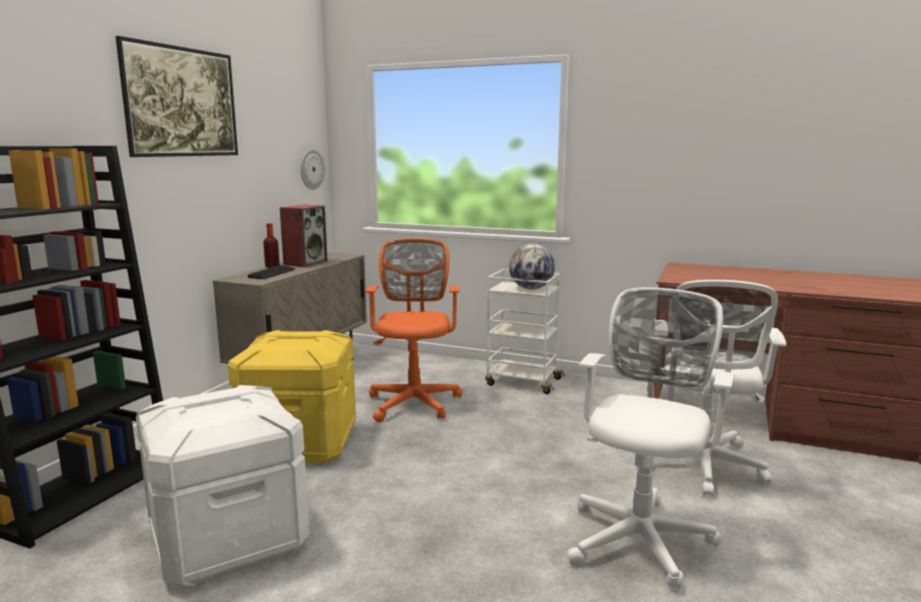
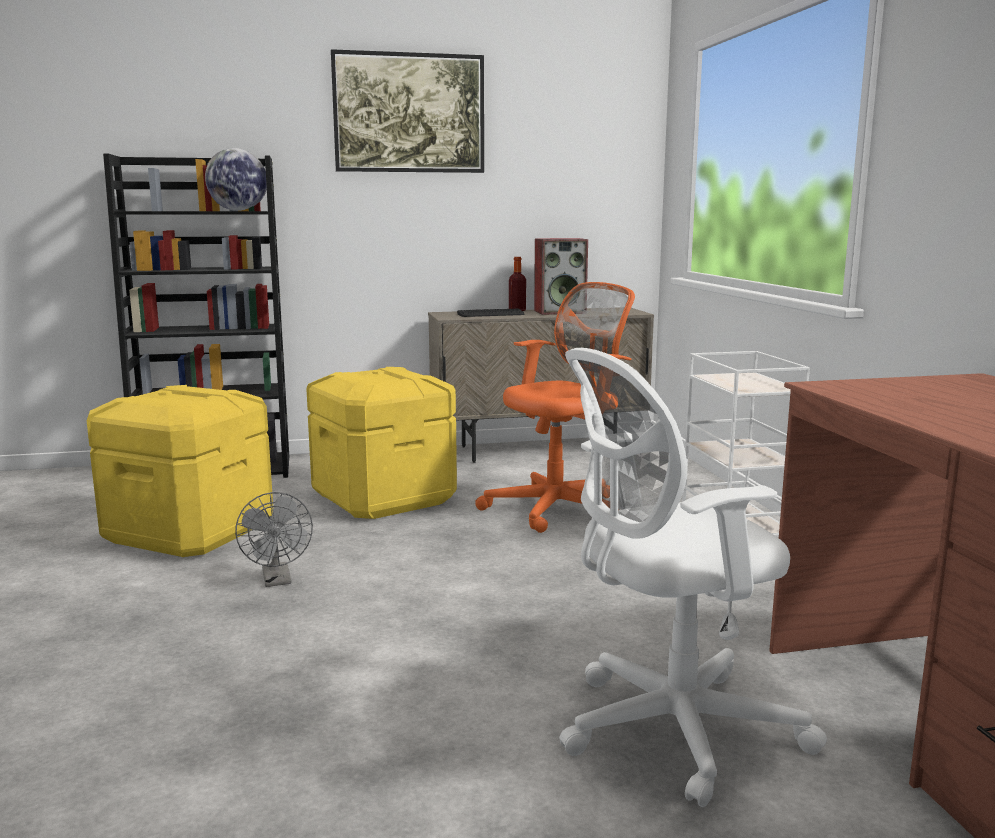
camera: 55 degrees right, 0 degrees up
white storage box [136,385,310,586] -> yellow storage box [87,385,273,557]
wall clock [301,149,325,189] -> none
globe [509,244,555,290] -> globe moved to [205,148,267,211]
white office chair [567,288,735,589] -> none
none -> grey fan [235,492,313,587]

